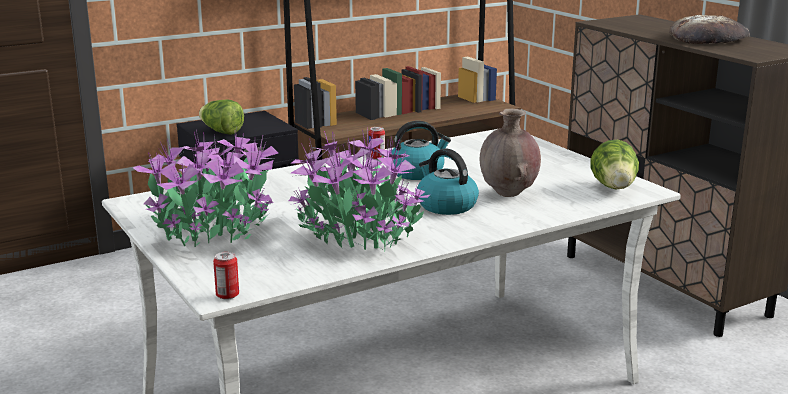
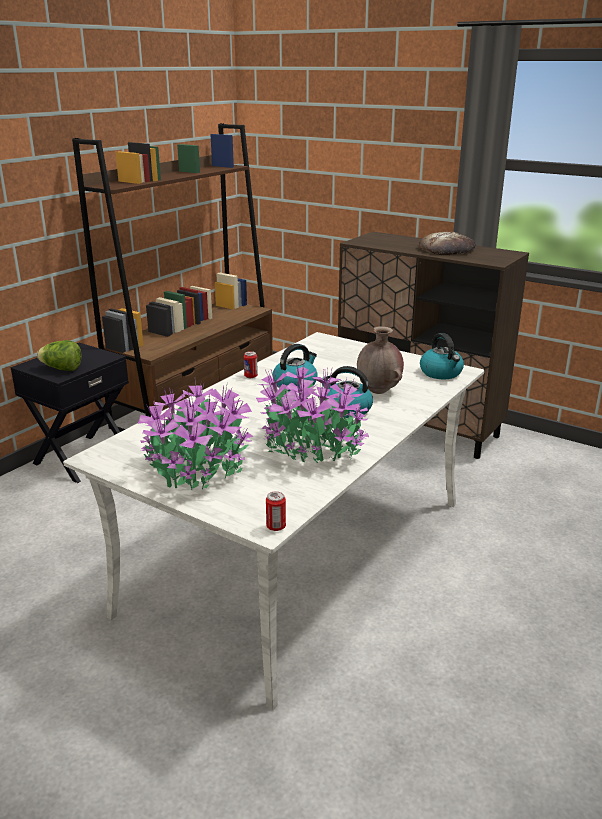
camera: 25 degrees left, 5 degrees up
lettuce [590,140,639,189] -> kettle [420,333,464,379]

